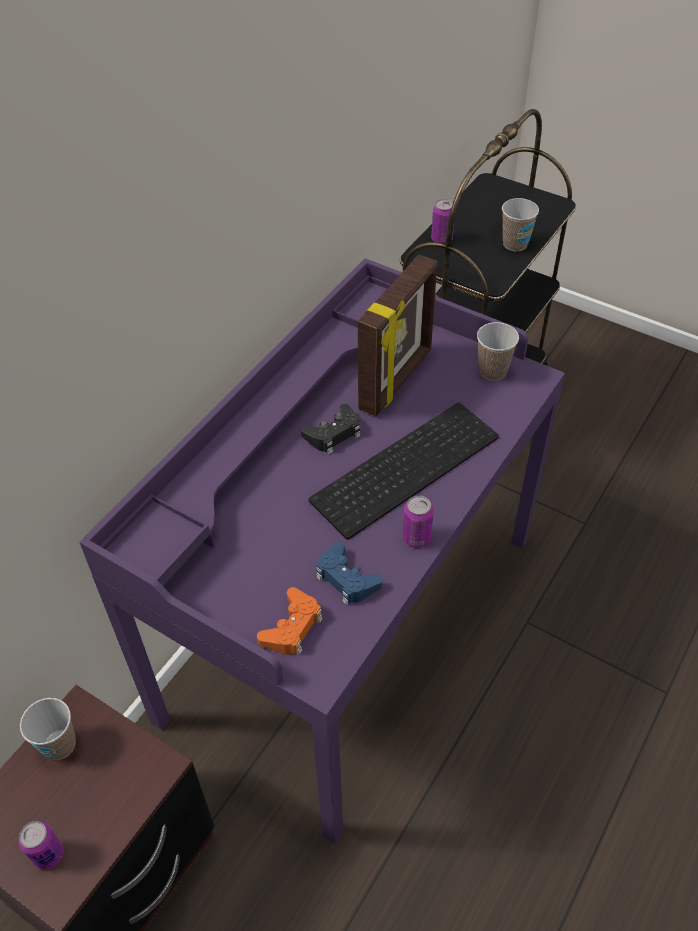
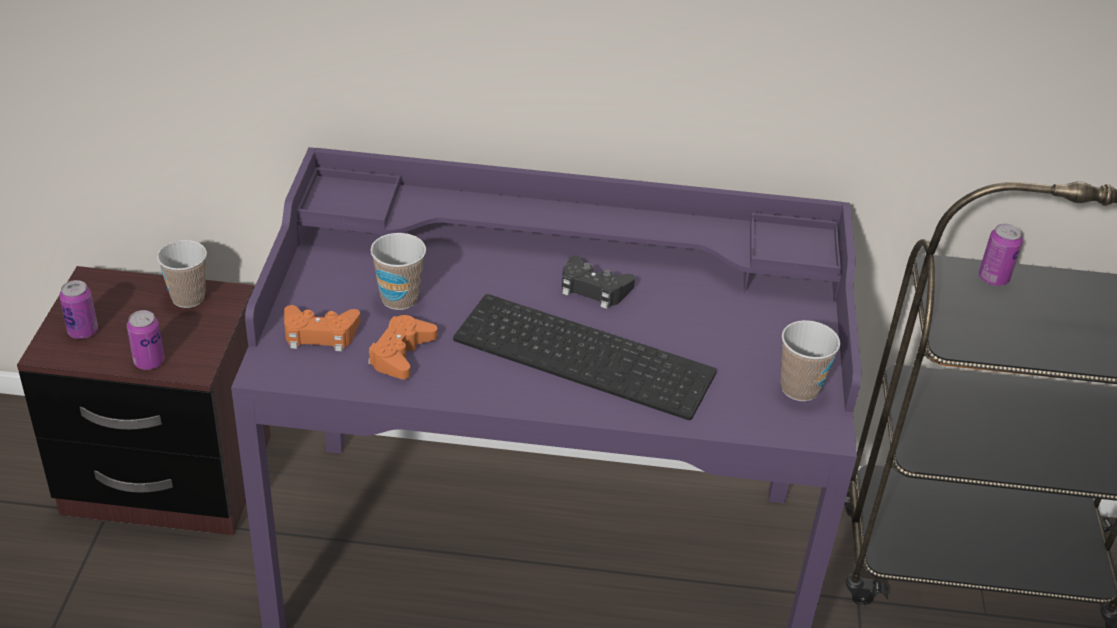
camera: 60 degrees right, 10 degrees down
blue game controller [316,541,382,605] -> orange game controller [368,315,437,379]
picture frame [358,255,437,416] -> none
can [403,495,434,548] -> can moved to [127,310,164,370]
cup [502,198,539,251] -> cup moved to [370,233,426,310]

